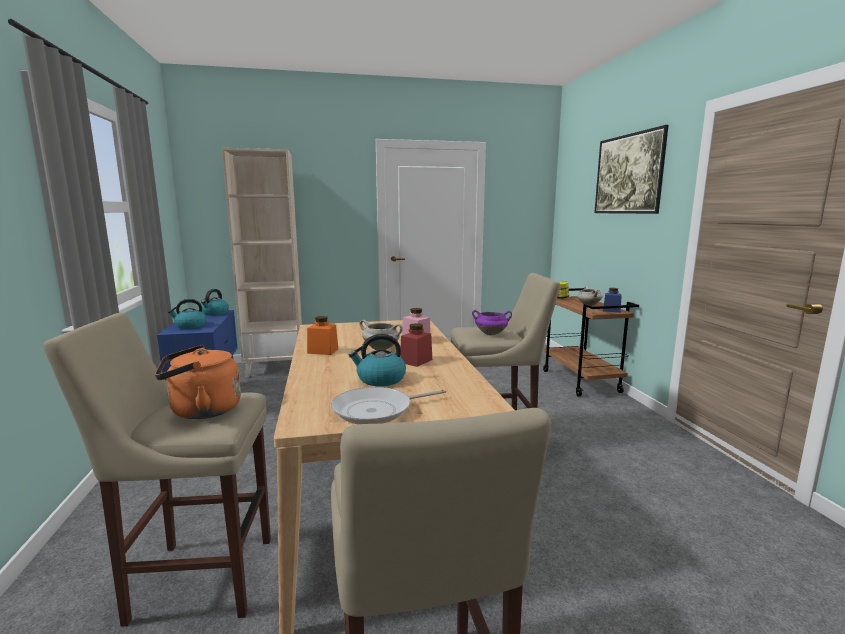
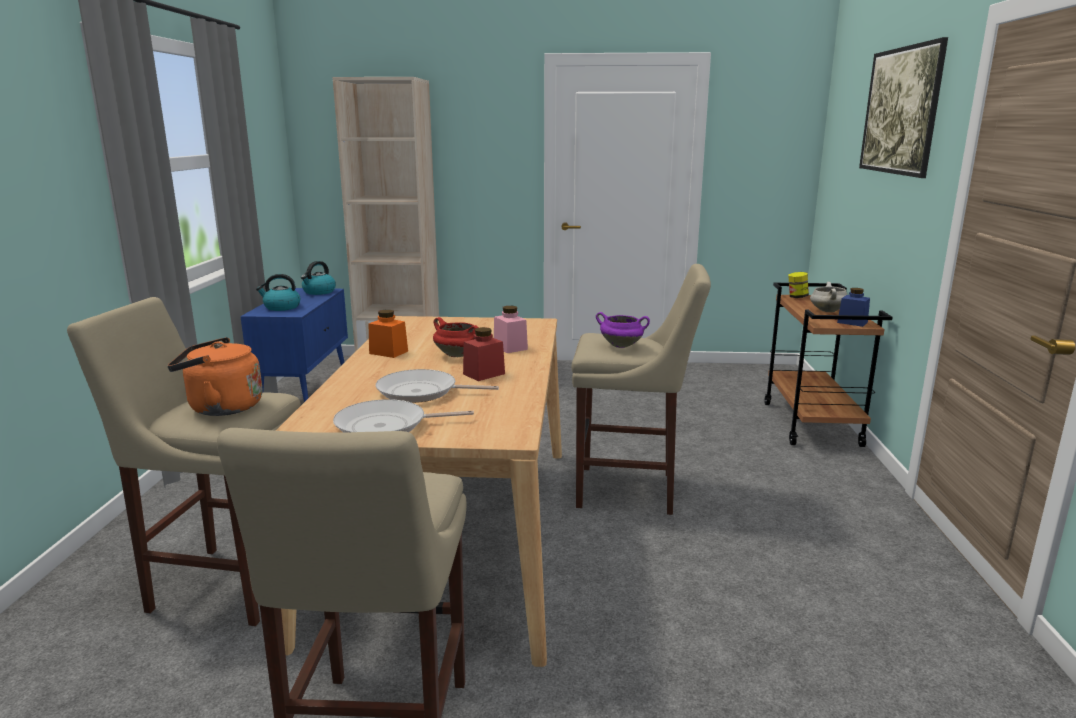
camera: 15 degrees right, 5 degrees up
kettle [349,334,406,386] -> frying pan [376,369,499,403]
white cooking pot [359,320,403,350] -> red cooking pot [433,317,479,357]

